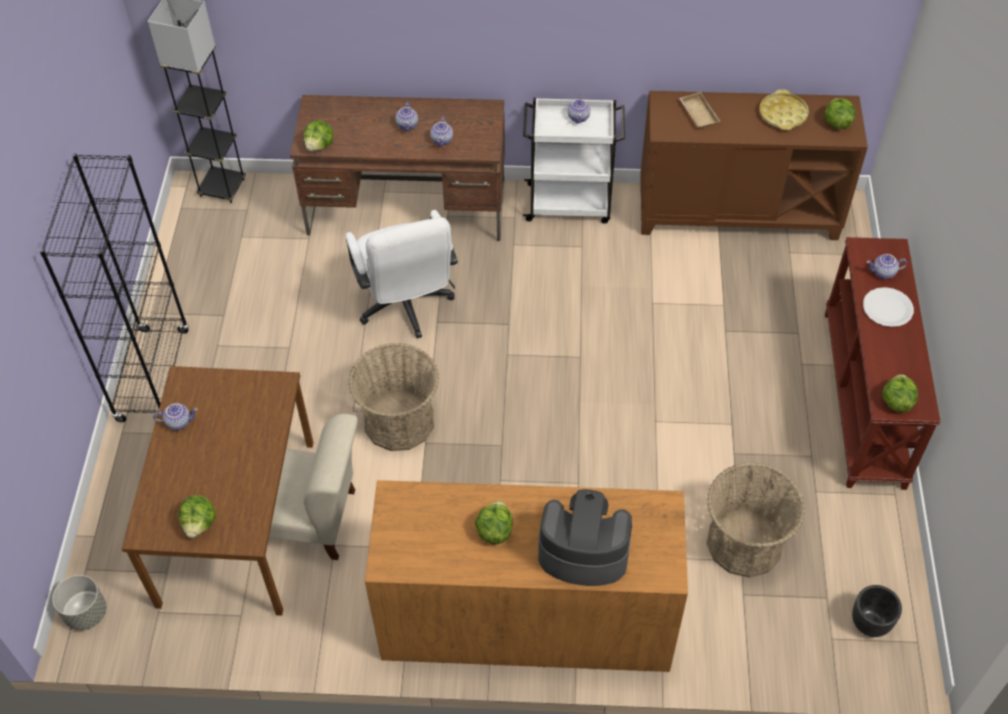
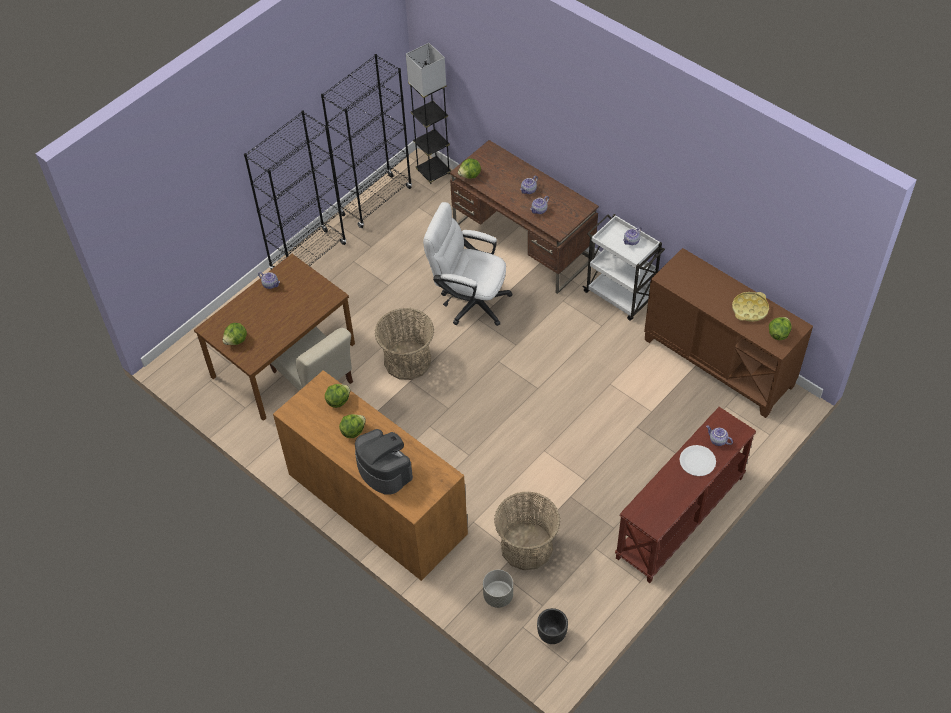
camera: 40 degrees right, 0 degrees up
grey planter [52,575,107,631] -> grey planter moved to [483,570,513,608]
white office chair [346,210,458,338] -> white office chair turned 90 degrees clockwise [423,202,513,326]
beige tray [679,92,720,129] -> none
lettuce [882,374,918,412] -> lettuce moved to [325,384,351,408]
none -> black bookcase [321,54,412,228]

